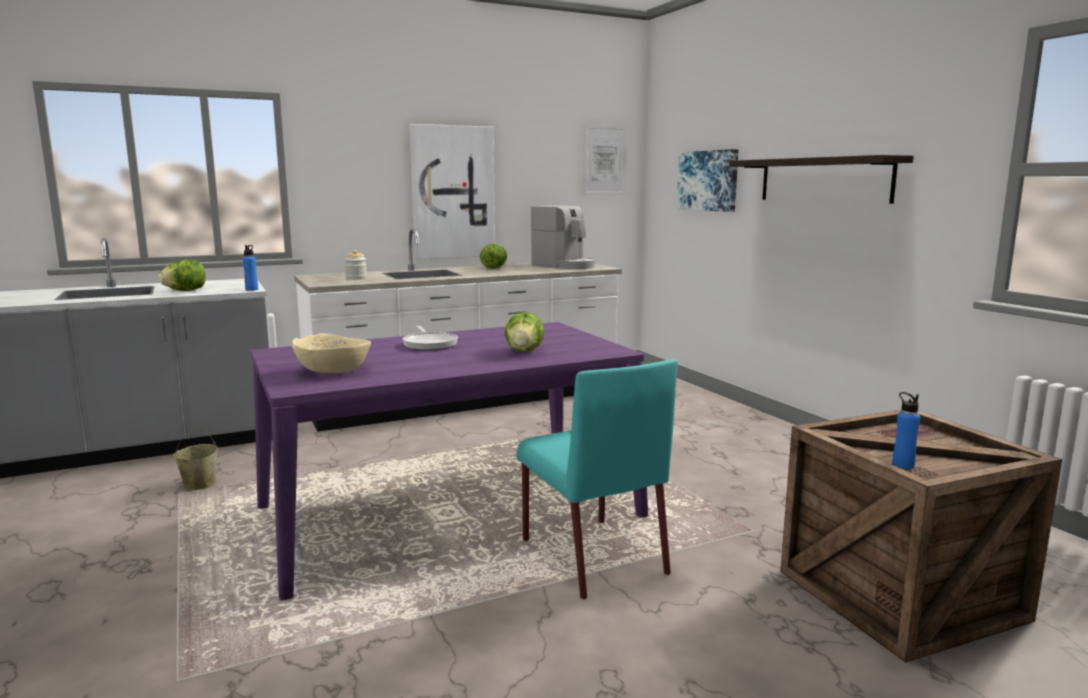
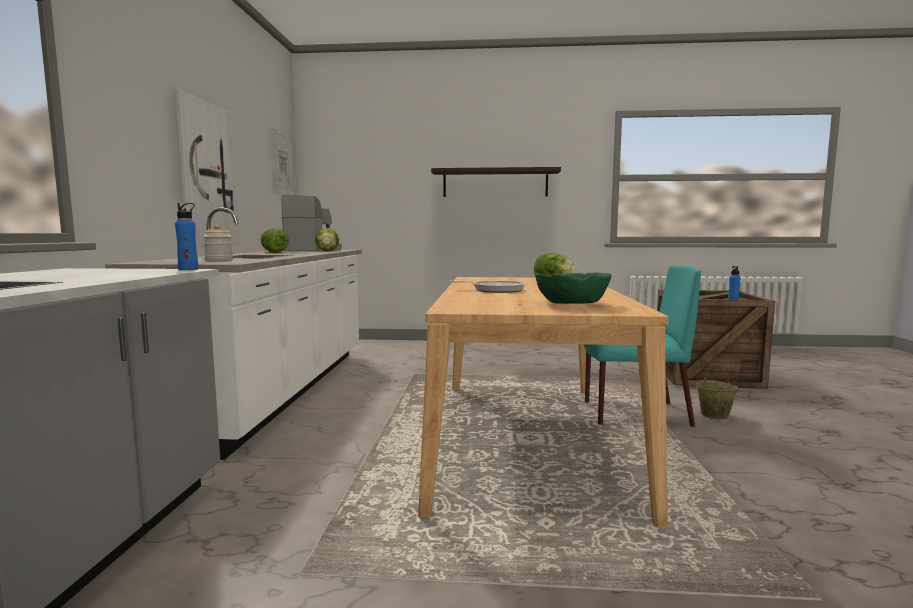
camera: 60 degrees left, 5 degrees down
lettuce [158,260,206,291] -> lettuce moved to [315,228,339,251]
beige bucket [174,428,218,490] -> beige bucket moved to [697,365,738,419]
purple dining table [251,322,648,601] -> beige dining table [418,277,668,528]
beige bowl [292,333,371,373] -> green bowl [535,273,612,304]
picture [677,149,739,212] -> none

